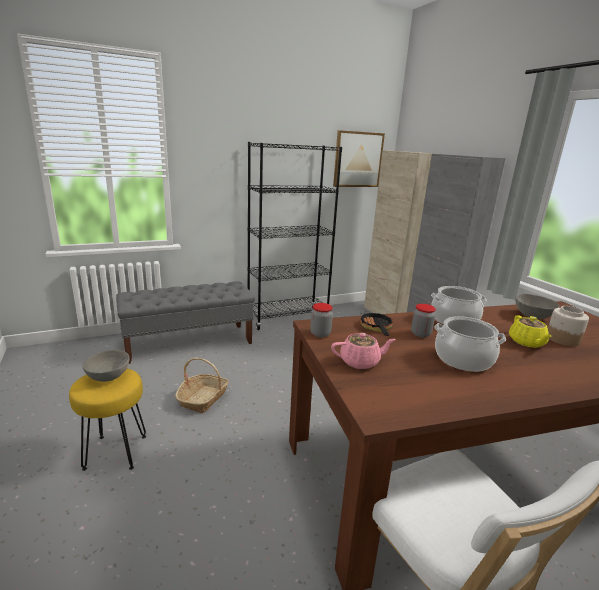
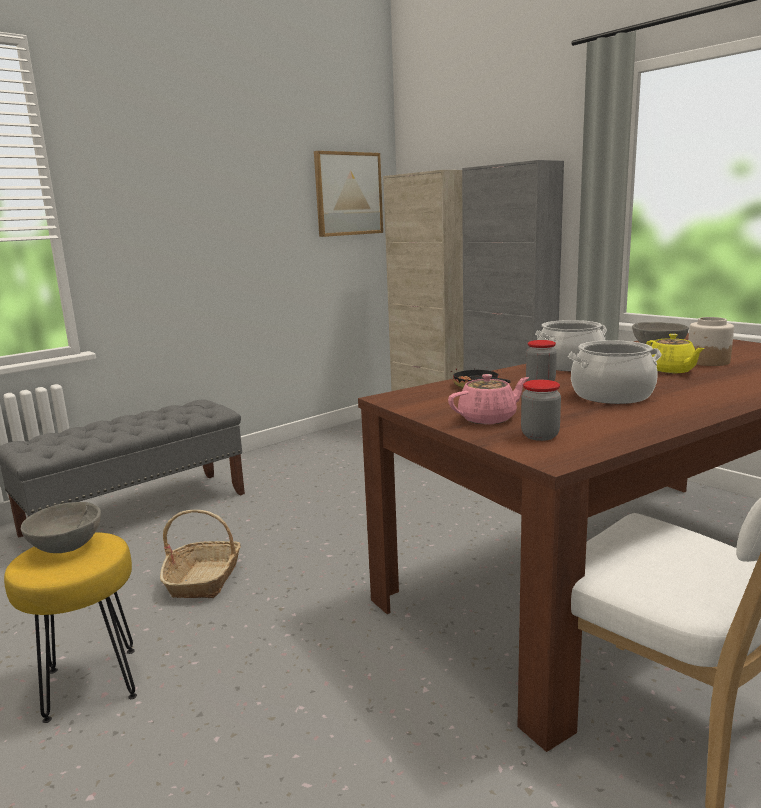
camera: 15 degrees left, 5 degrees down
black bookcase [247,142,342,330] -> none
jar [310,303,333,338] -> jar moved to [521,380,561,441]

